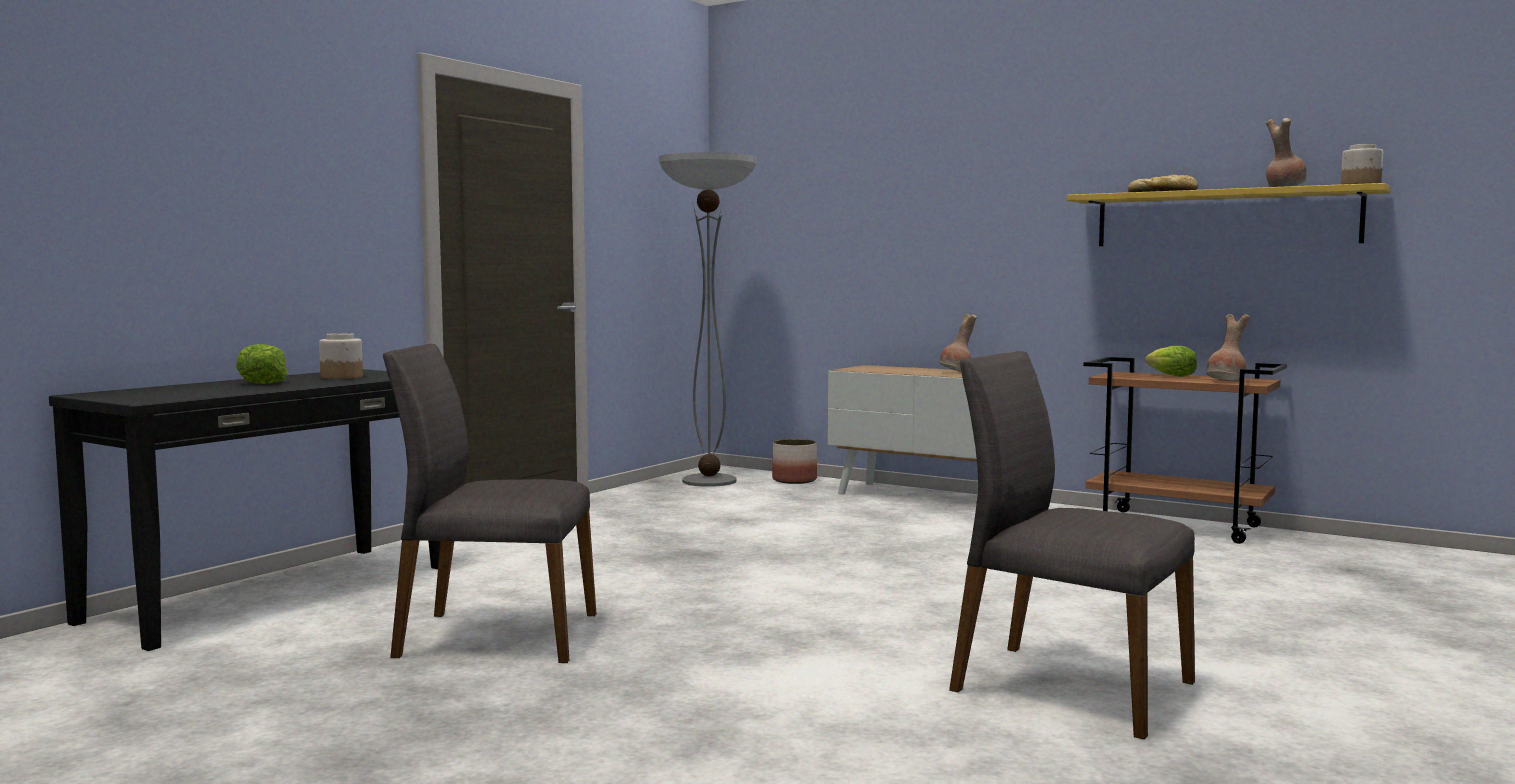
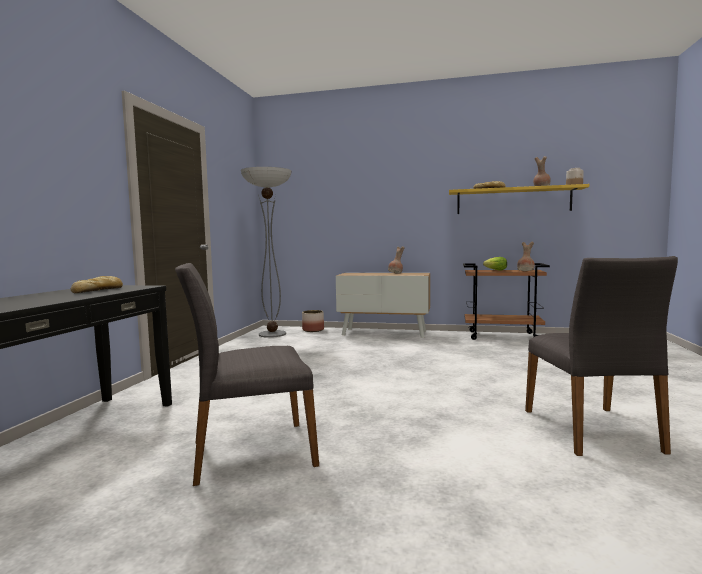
camera: 20 degrees left, 0 degrees up
lettuce [236,344,288,384] -> none
jar [319,333,363,379] -> bread [71,276,123,293]
grey chair [949,351,1195,740] -> grey chair turned 105 degrees counterclockwise [525,256,678,456]

